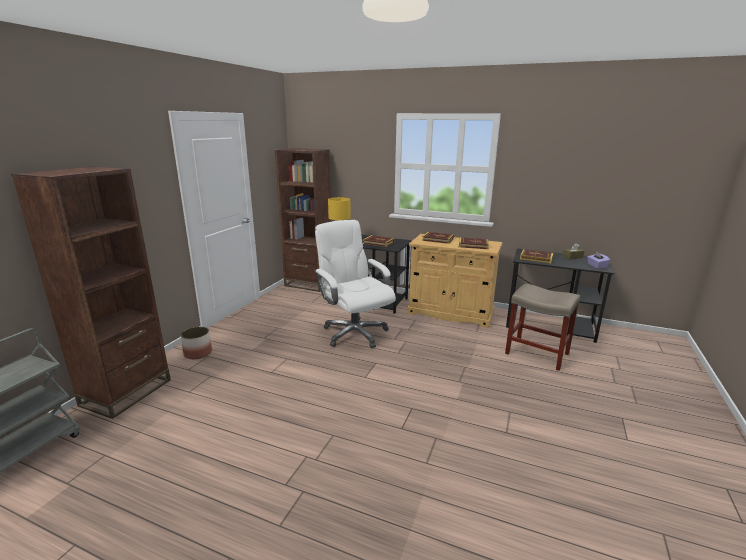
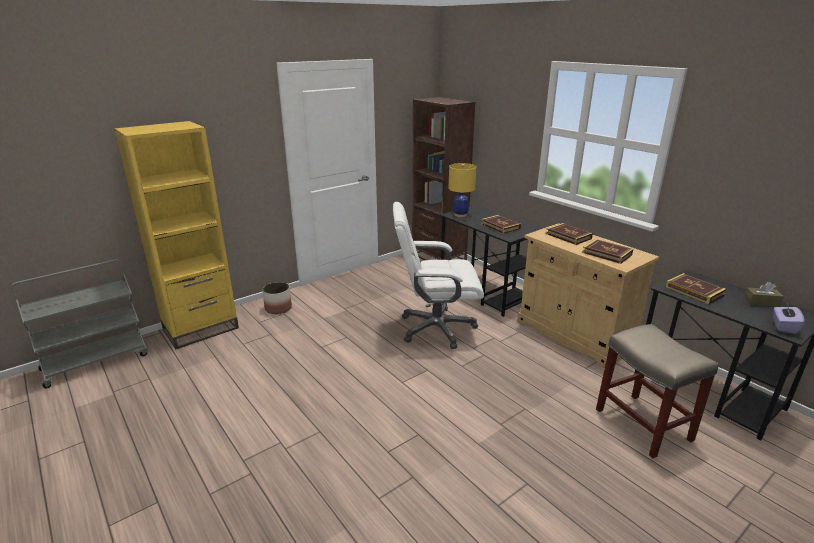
camera: 30 degrees right, 5 degrees up
brown bookcase [11,166,171,419] -> yellow bookcase [114,121,239,349]
white office chair [315,220,396,348] -> white office chair turned 90 degrees counterclockwise [393,202,484,349]

